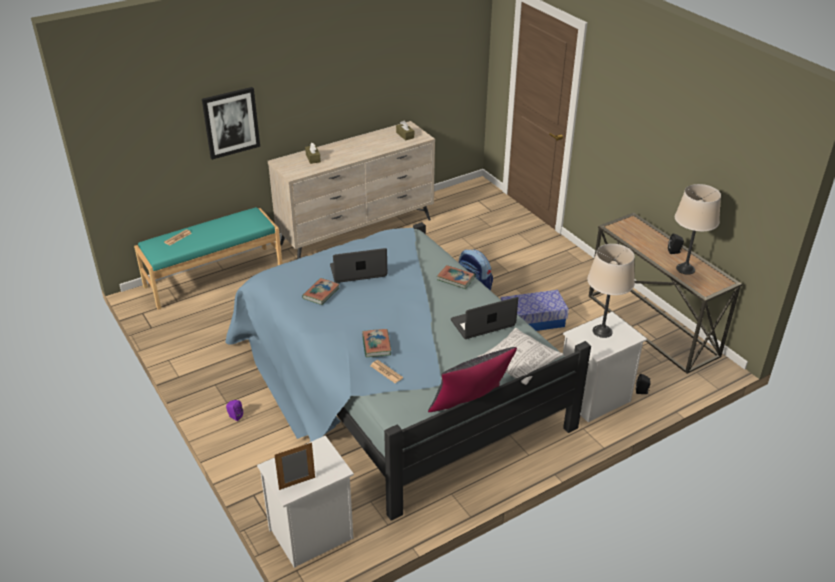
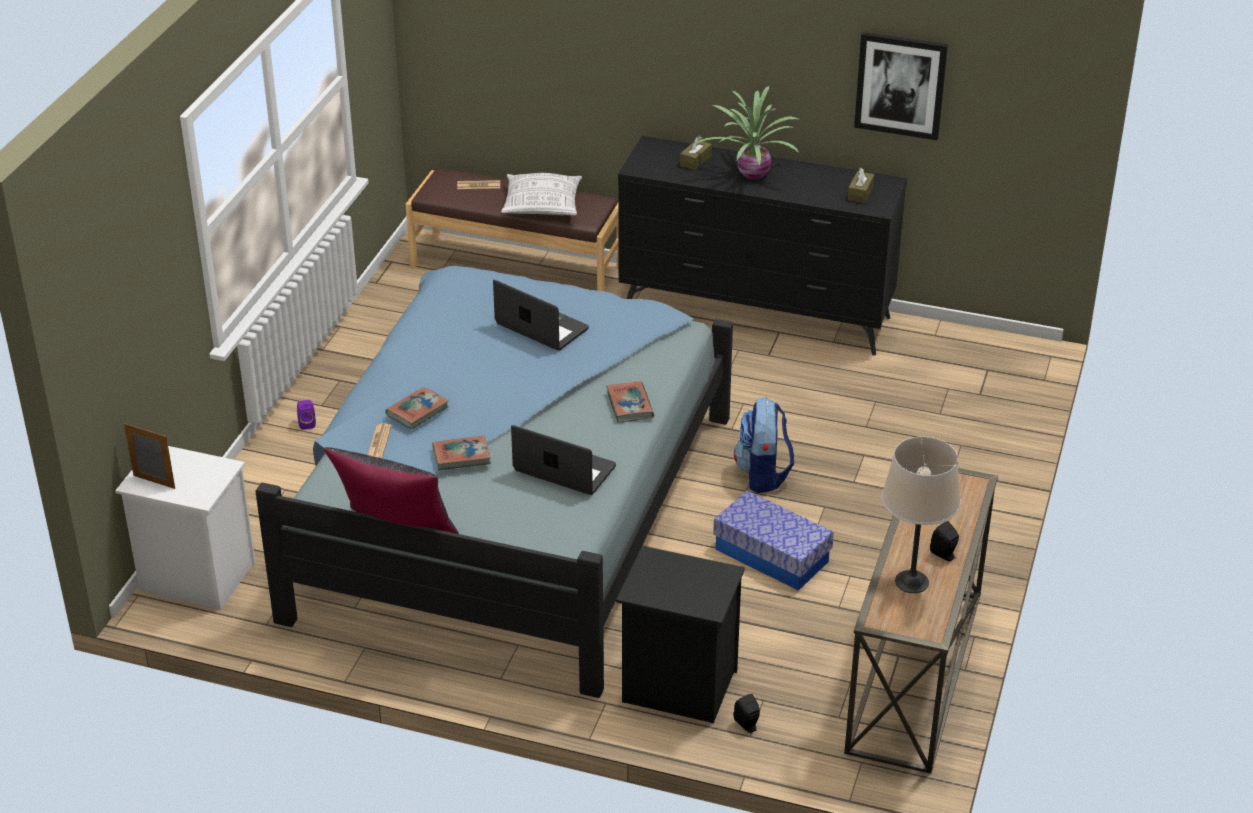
camera: 50 degrees right, 0 degrees up
turquoise bench [134,207,282,310] -> brown bench [406,168,619,291]
picture [202,87,260,160] -> picture moved to [854,32,948,140]
beige dresser [268,121,435,259] -> black dresser [618,136,907,356]
book [302,278,340,305] -> book moved to [432,436,491,470]
pillow [478,328,564,385] -> pillow moved to [501,173,582,216]
white nightstand [563,312,647,422] -> black nightstand [616,546,745,723]
beige table lamp [587,244,635,338] -> none
none -> potted plant [696,86,799,179]

